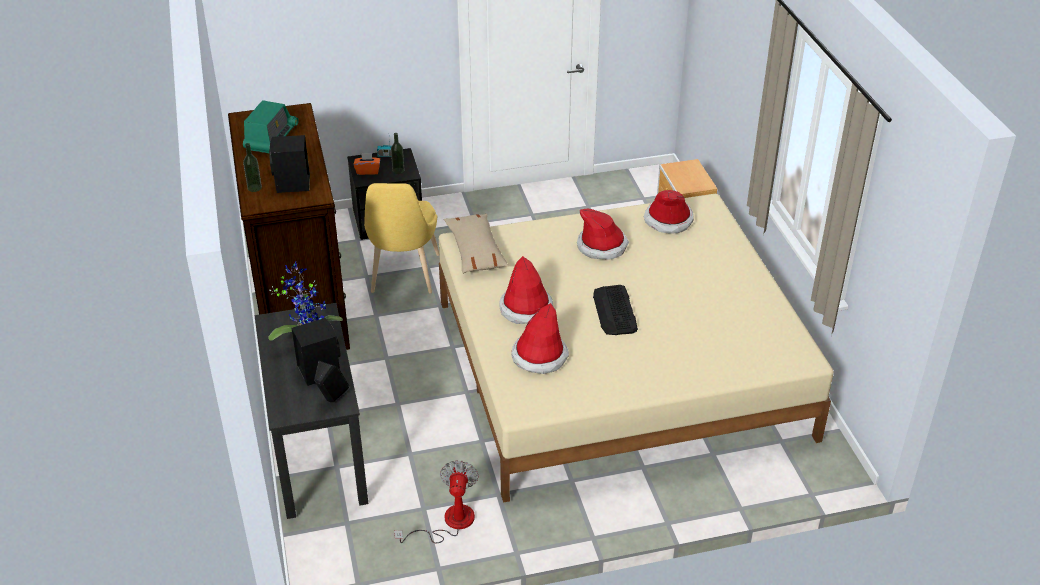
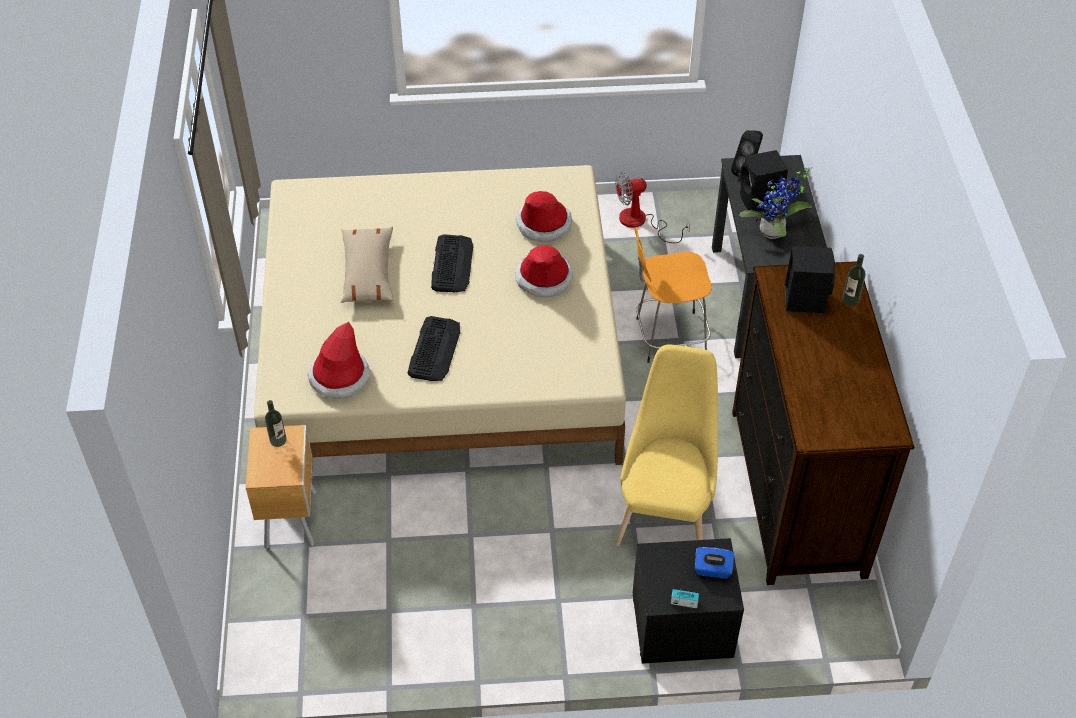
camera: 170 degrees left, 10 degrees up
radio [243,100,299,153] -> none
orange tissue box [353,153,380,175] -> blue tissue box [695,547,734,578]
bottle [391,133,404,174] -> bottle moved to [265,400,287,447]
fan [394,460,479,544] -> fan turned 60 degrees clockwise [615,172,690,243]
beige pillow [444,214,509,274] -> beige pillow moved to [341,227,394,303]
hat [577,209,629,260] -> keyboard [408,316,460,381]
none -> orange stool [635,227,712,363]

